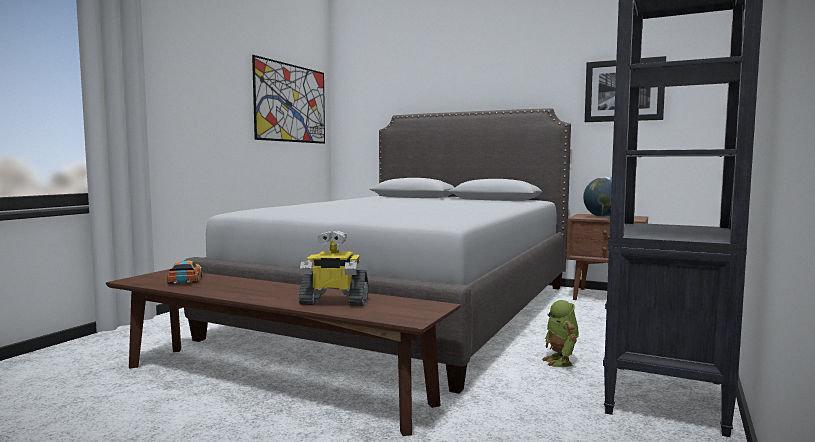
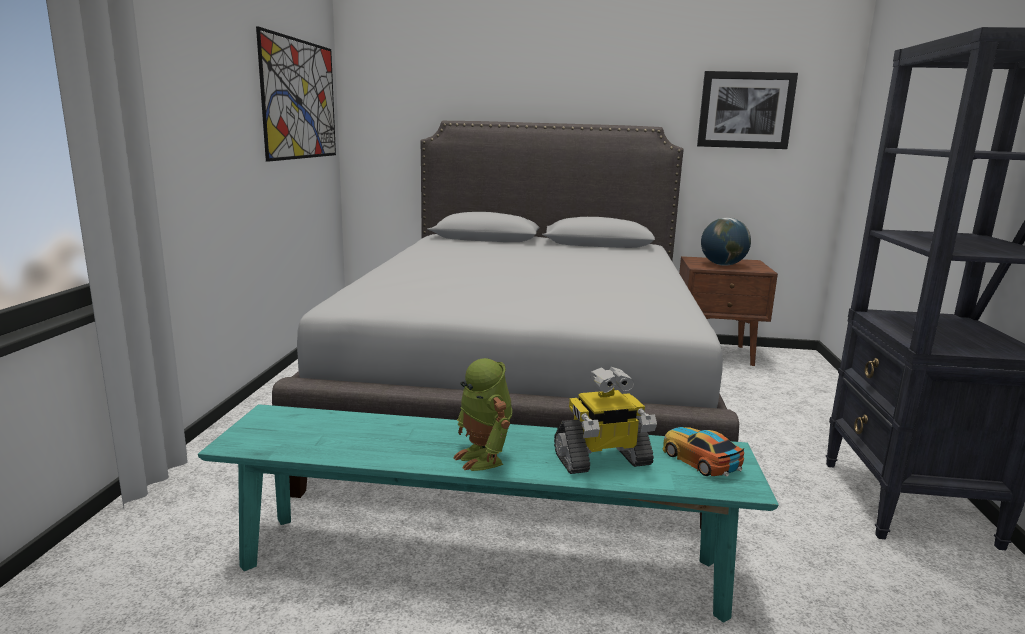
camera: 20 degrees left, 10 degrees up
brown bench [106,269,461,436] -> turquoise bench [198,404,779,622]
toy car [167,261,203,284] -> toy car moved to [662,427,745,477]
toy robot [542,300,579,367] -> toy robot moved to [453,358,512,471]

